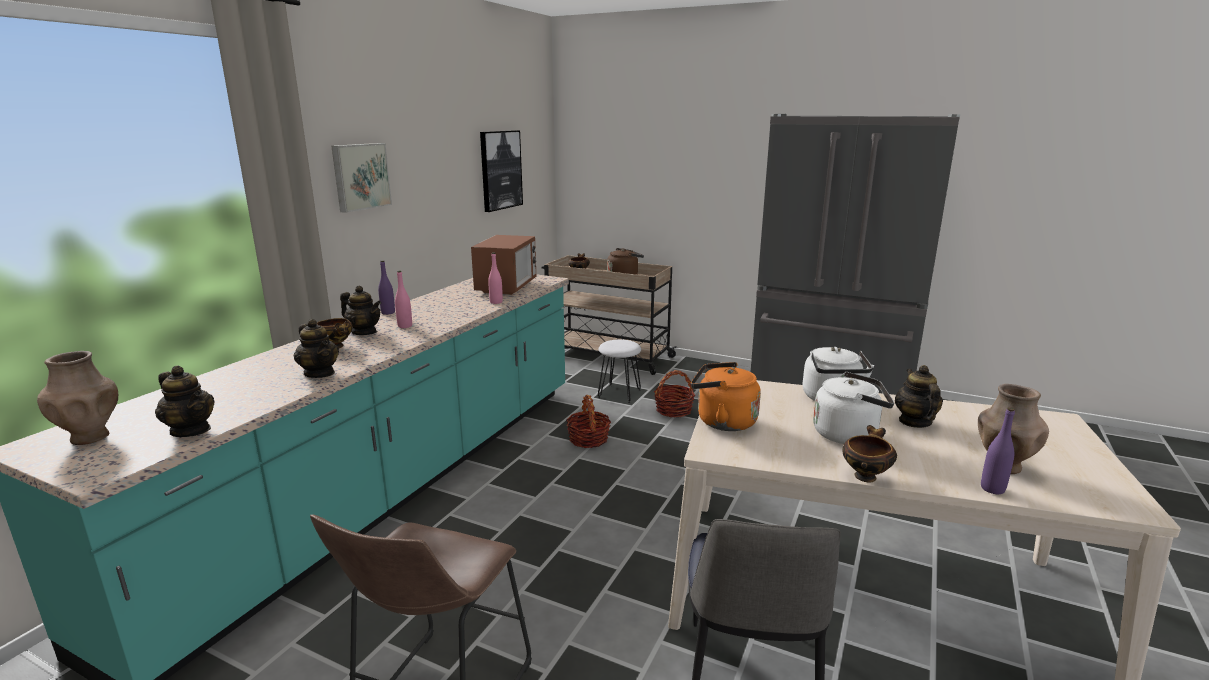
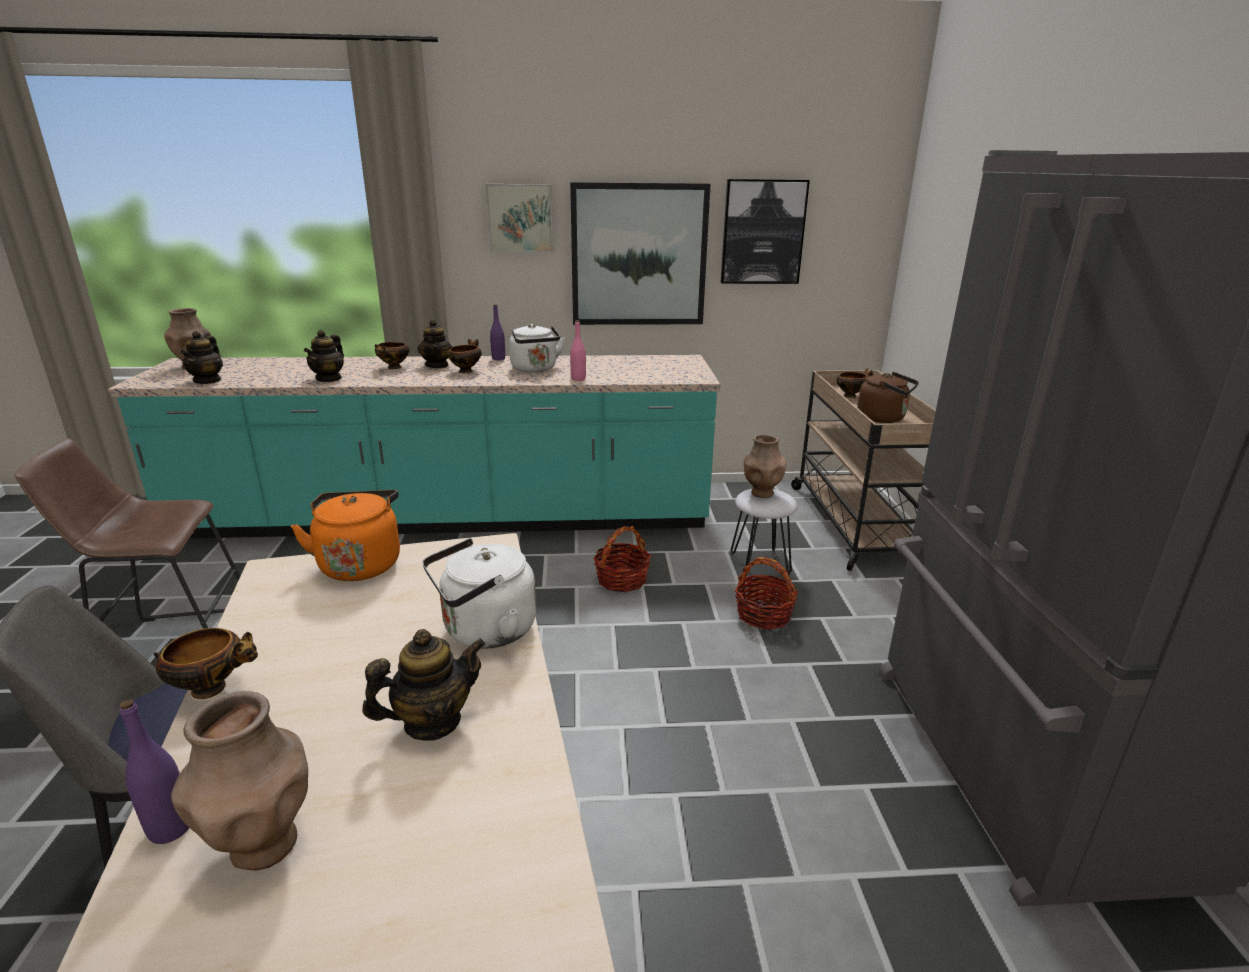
camera: 60 degrees right, 5 degrees up
pink bottle [395,271,412,328] -> bowl [447,339,482,373]
microwave [471,235,537,295] -> none
white kettle [813,372,894,444] -> white kettle moved to [509,324,565,372]
none -> picture [570,182,711,325]
none -> brown vase [744,434,786,498]

